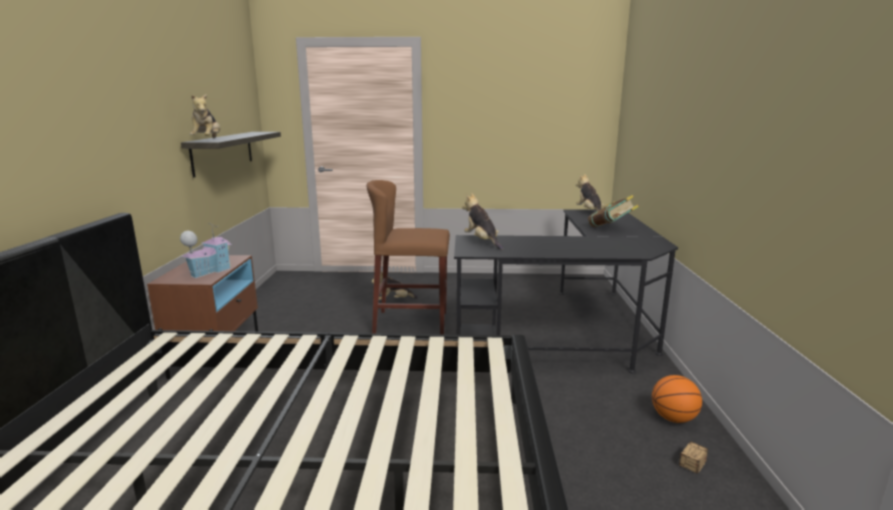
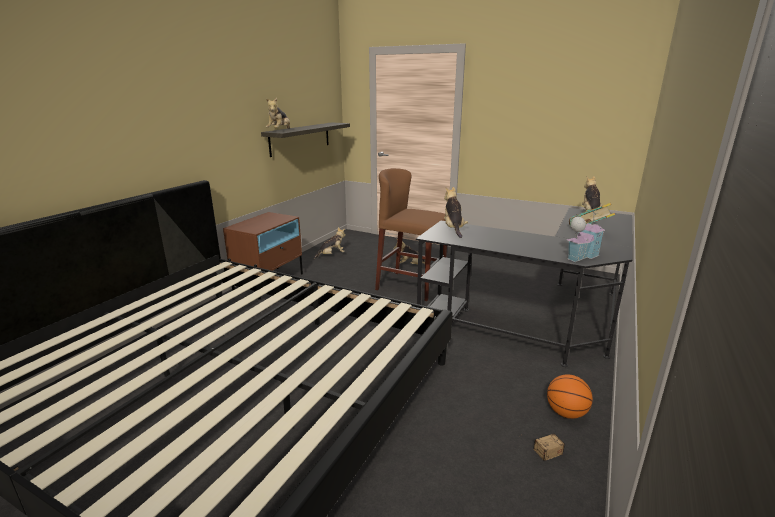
camera: 25 degrees right, 5 degrees up
toy house [180,223,232,278] -> toy house moved to [567,212,605,262]
none -> plush toy [314,227,346,259]

